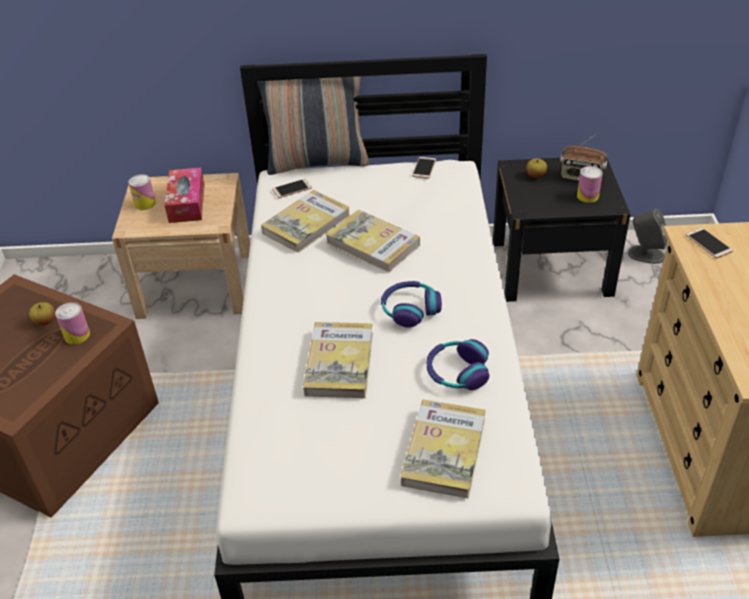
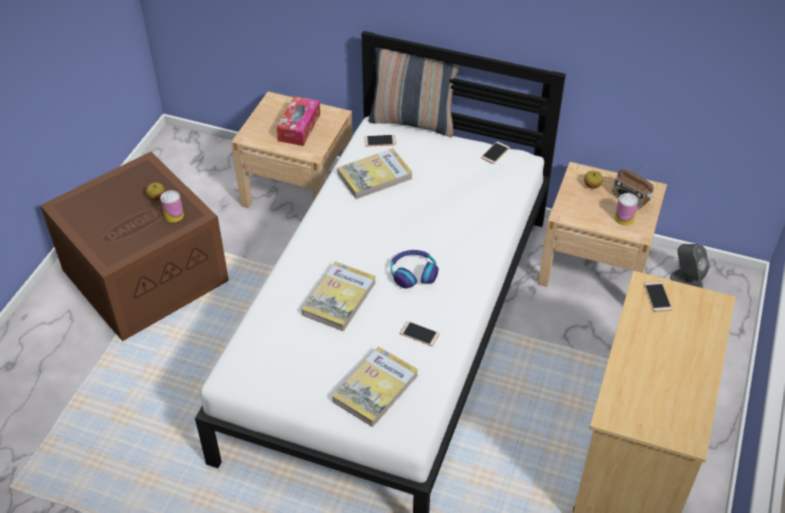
camera: 20 degrees right, 5 degrees up
can [128,174,156,210] -> none
book [326,210,420,273] -> none
headphones [426,339,489,390] -> phone [400,321,440,346]
black nightstand [493,158,631,302] -> beige nightstand [538,162,667,287]

